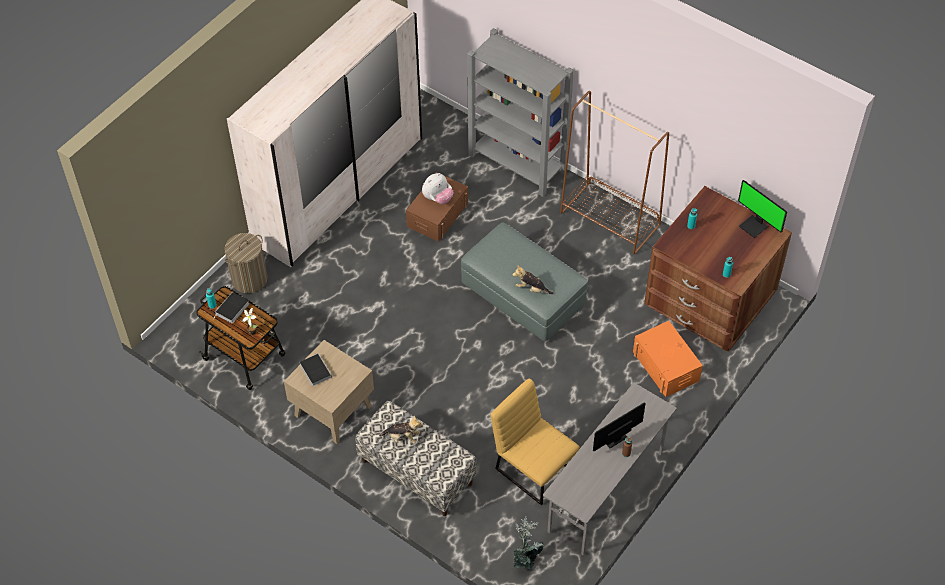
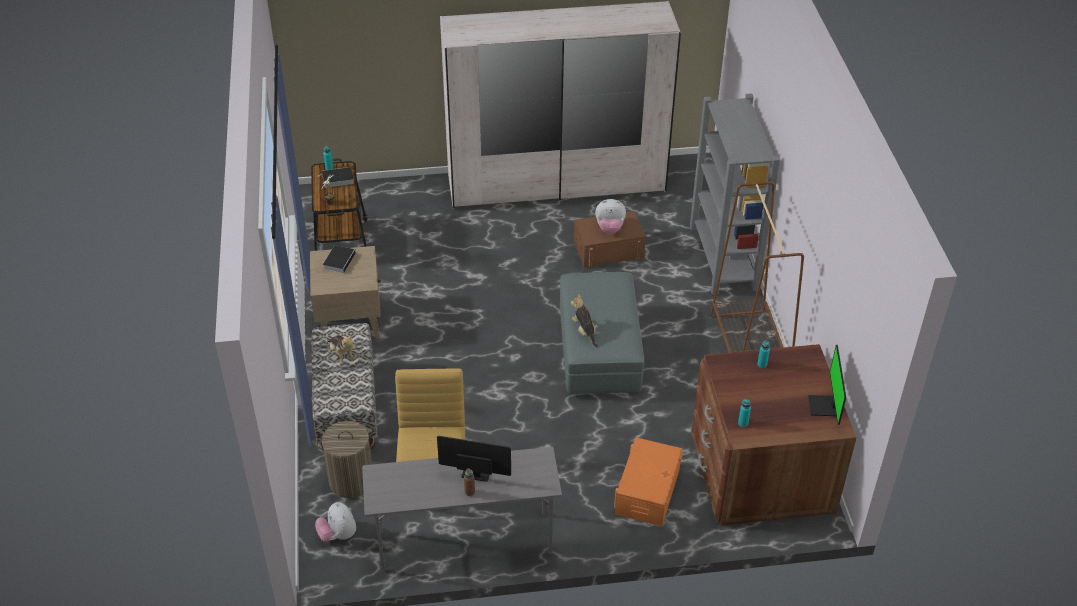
camera: 45 degrees right, 10 degrees down
laundry basket [224,233,267,293] -> laundry basket moved to [316,421,375,498]
potted plant [513,517,544,569] -> plush toy [315,502,356,542]

